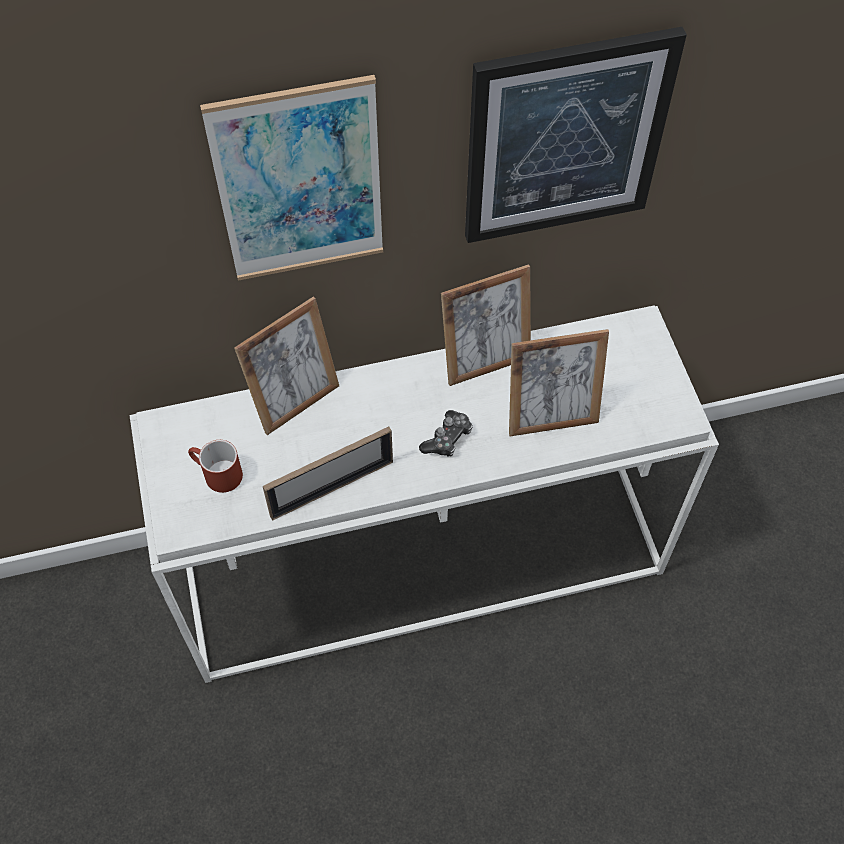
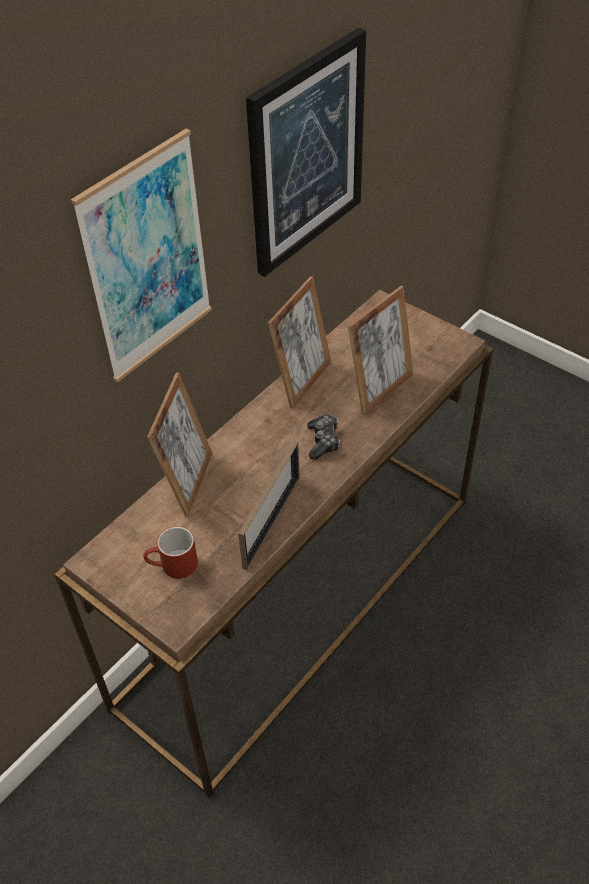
camera: 35 degrees left, 10 degrees down
white console table [129,306,719,683] -> brown console table [54,290,493,798]

